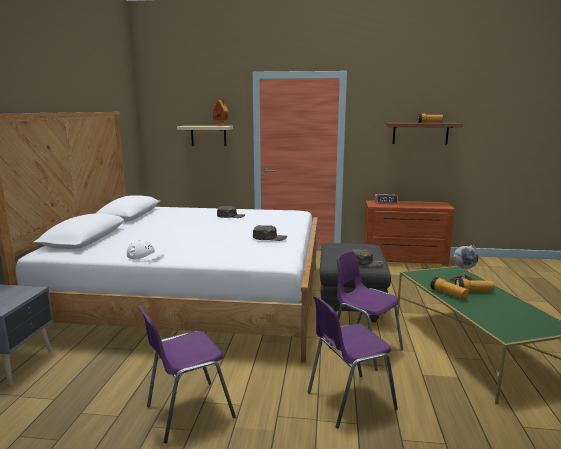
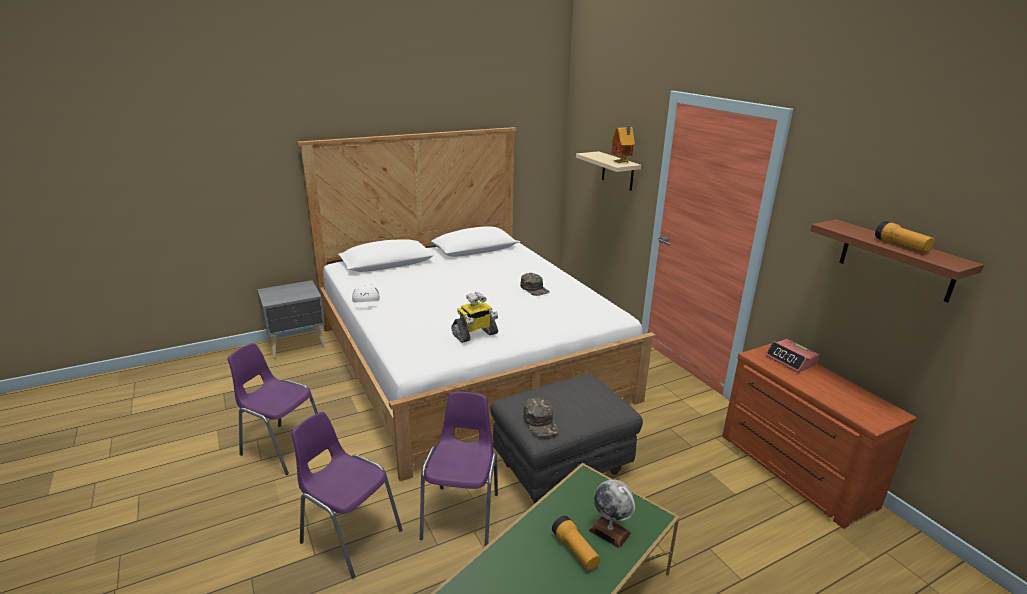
camera: 55 degrees right, 10 degrees up
green cap [253,225,287,241] -> toy robot [452,292,498,343]
flashlight [430,277,469,299] -> none

